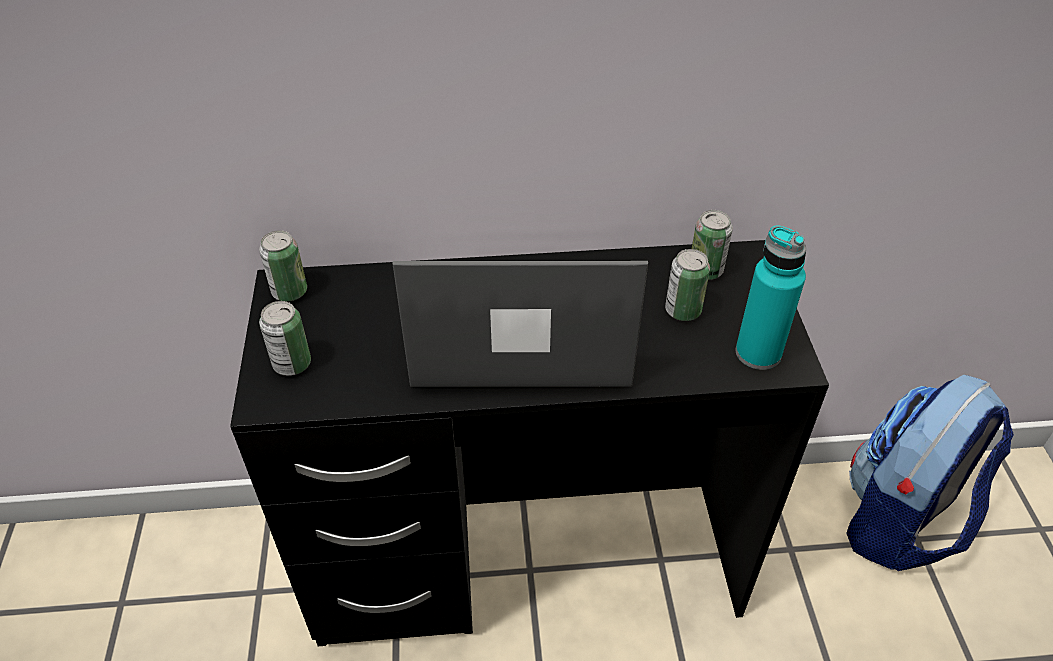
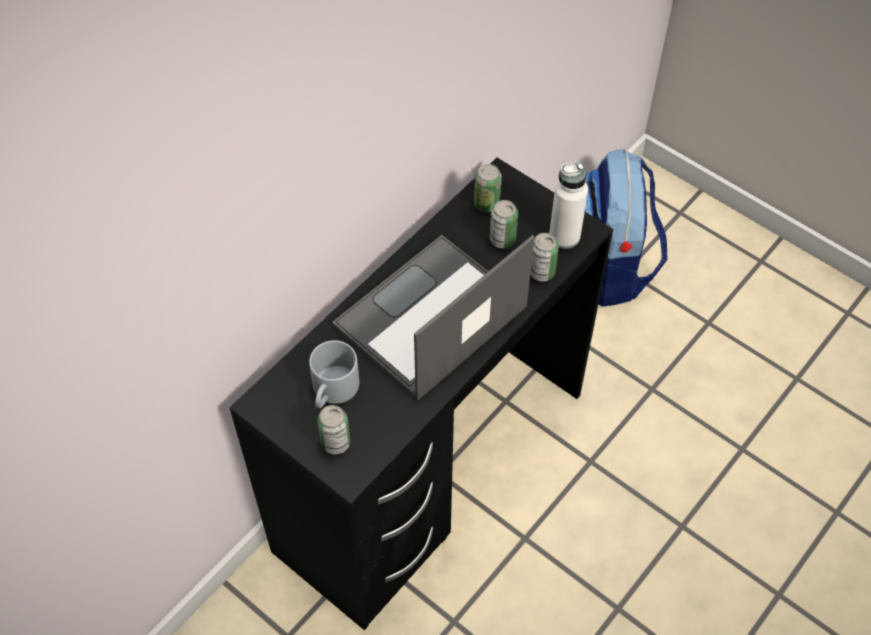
camera: 45 degrees left, 10 degrees up
can [259,230,307,302] -> can moved to [530,233,559,281]
turquoise bottle [735,225,806,370] -> white bottle [549,162,588,249]
none -> grey mug [309,340,359,408]

